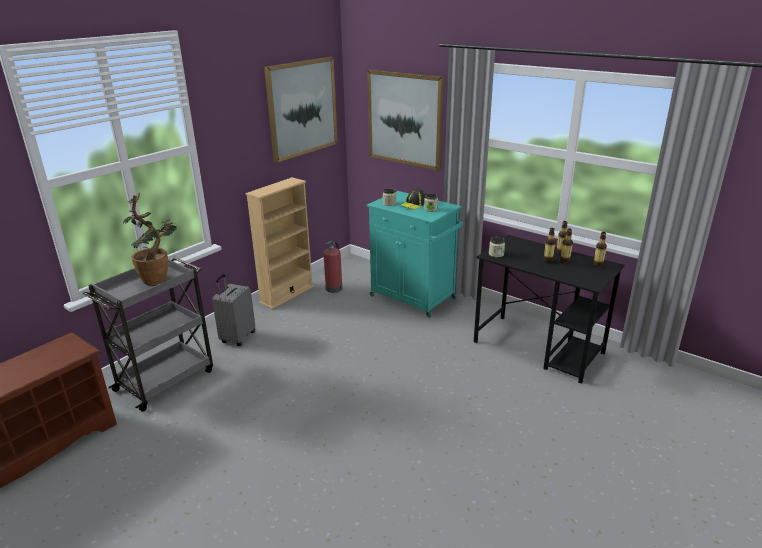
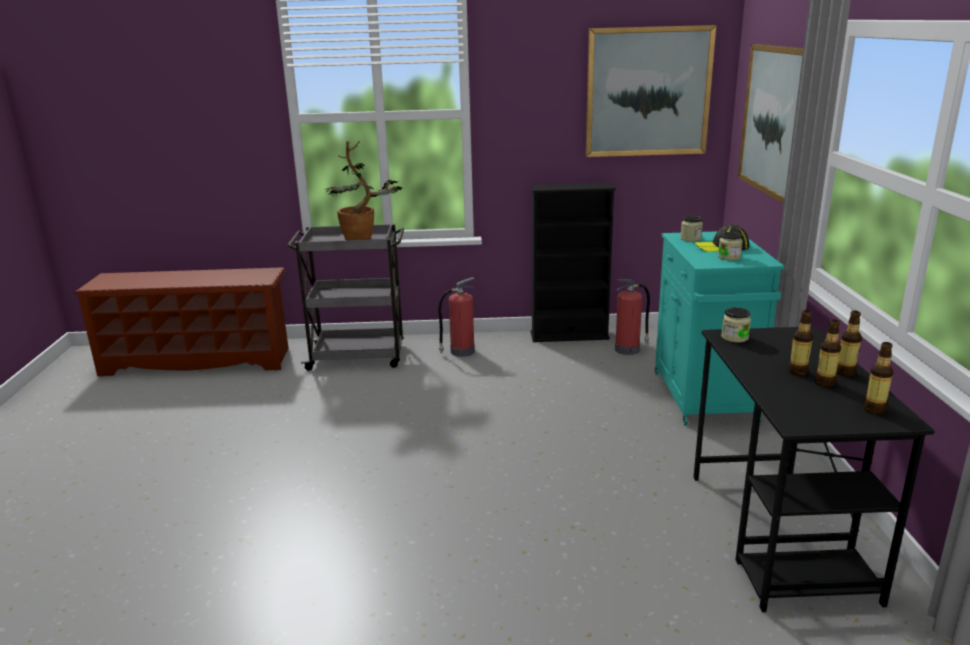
camera: 50 degrees right, 5 degrees down
grey suitcase [212,274,255,346] -> fire extinguisher [438,277,475,357]
beige bookcase [245,177,314,309] -> black bookcase [530,183,616,342]

